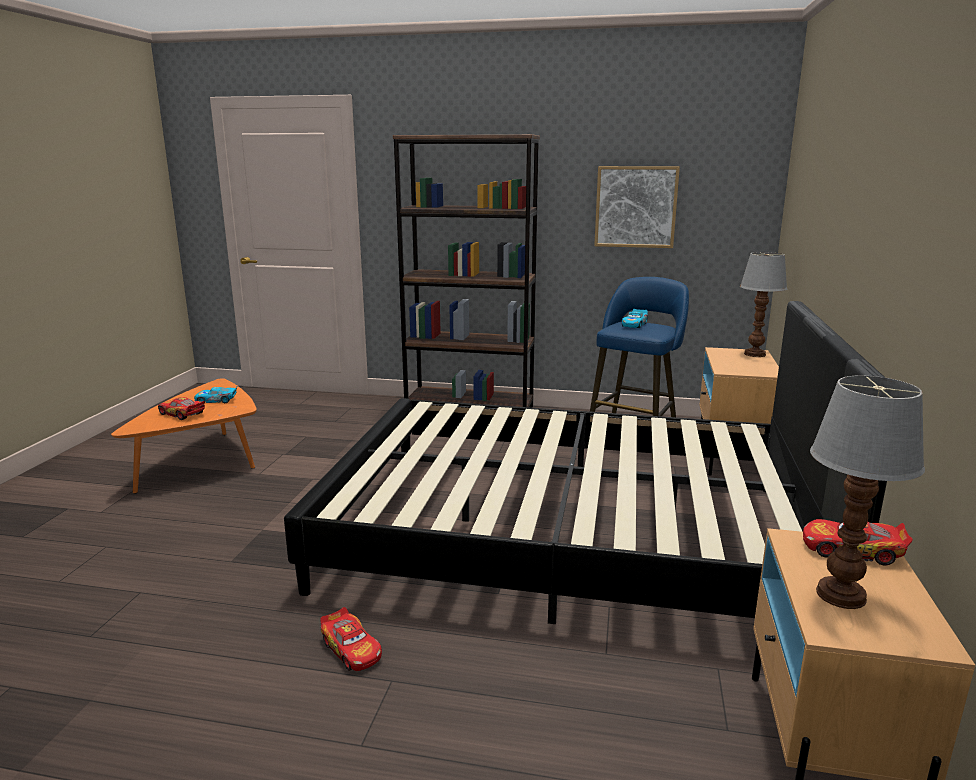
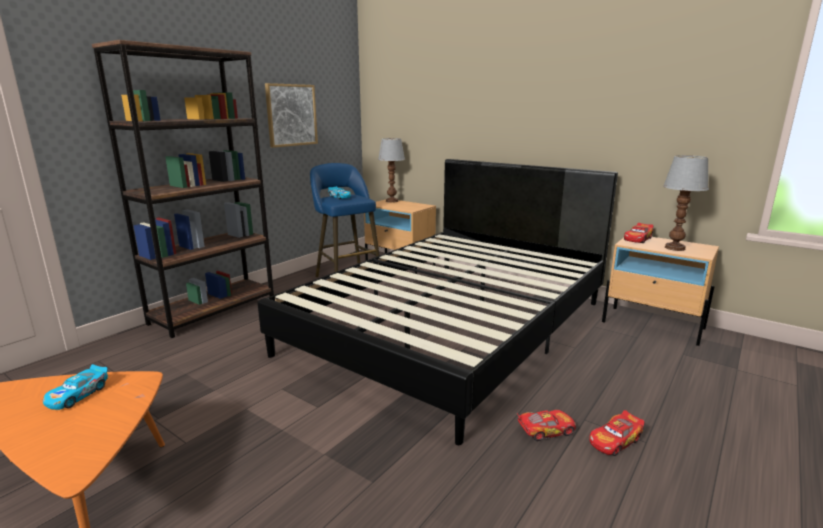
camera: 65 degrees left, 0 degrees up
toy car [158,397,205,420] -> toy car moved to [589,410,645,456]

